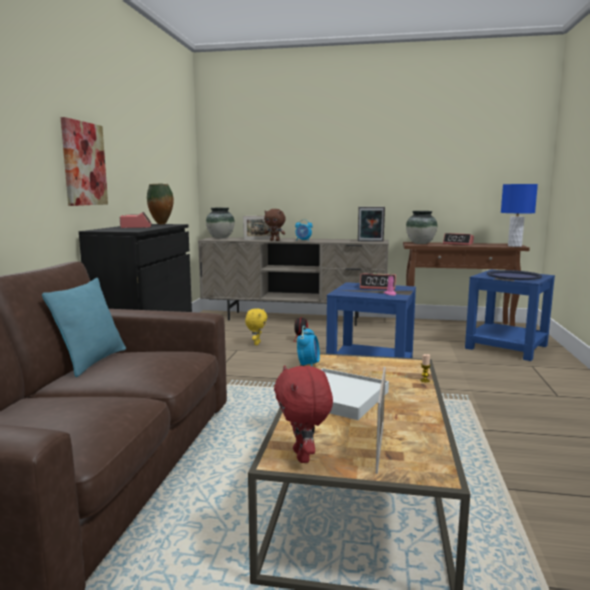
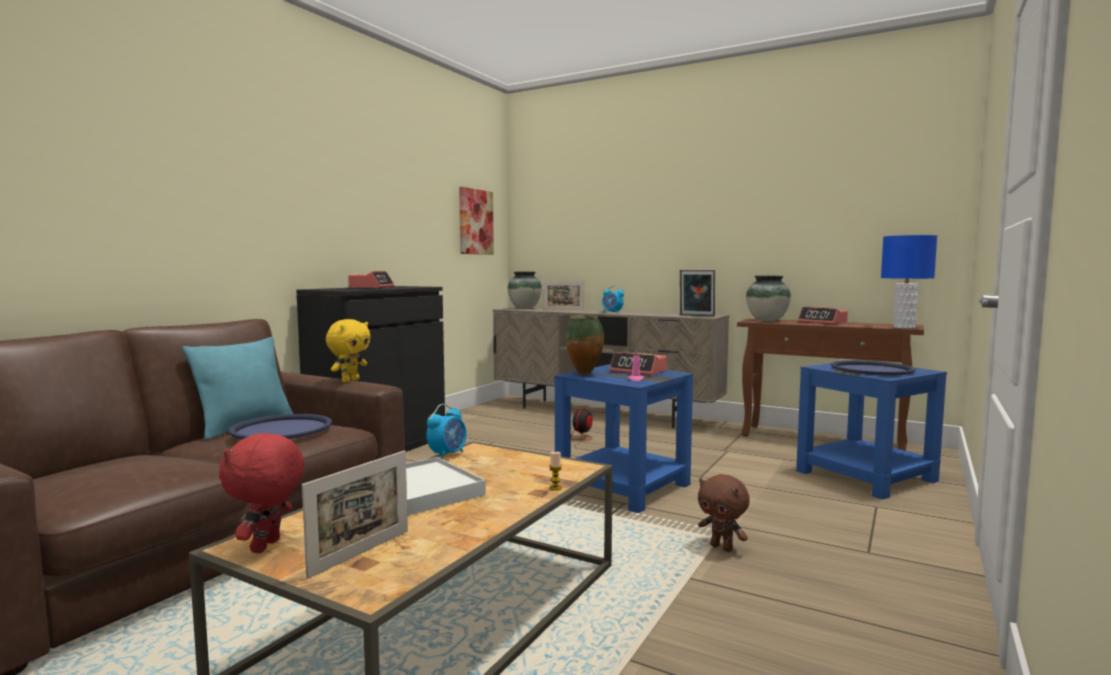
camera: 20 degrees right, 5 degrees down
picture [61,117,108,206] -> picture moved to [459,187,494,255]
vase [147,183,174,225] -> vase moved to [566,315,604,375]
yellow plush toy [245,309,268,345] -> yellow plush toy moved to [326,319,371,382]
brown plush toy [264,209,285,241] -> brown plush toy moved to [698,474,750,552]
none -> blue tray [229,414,332,440]

